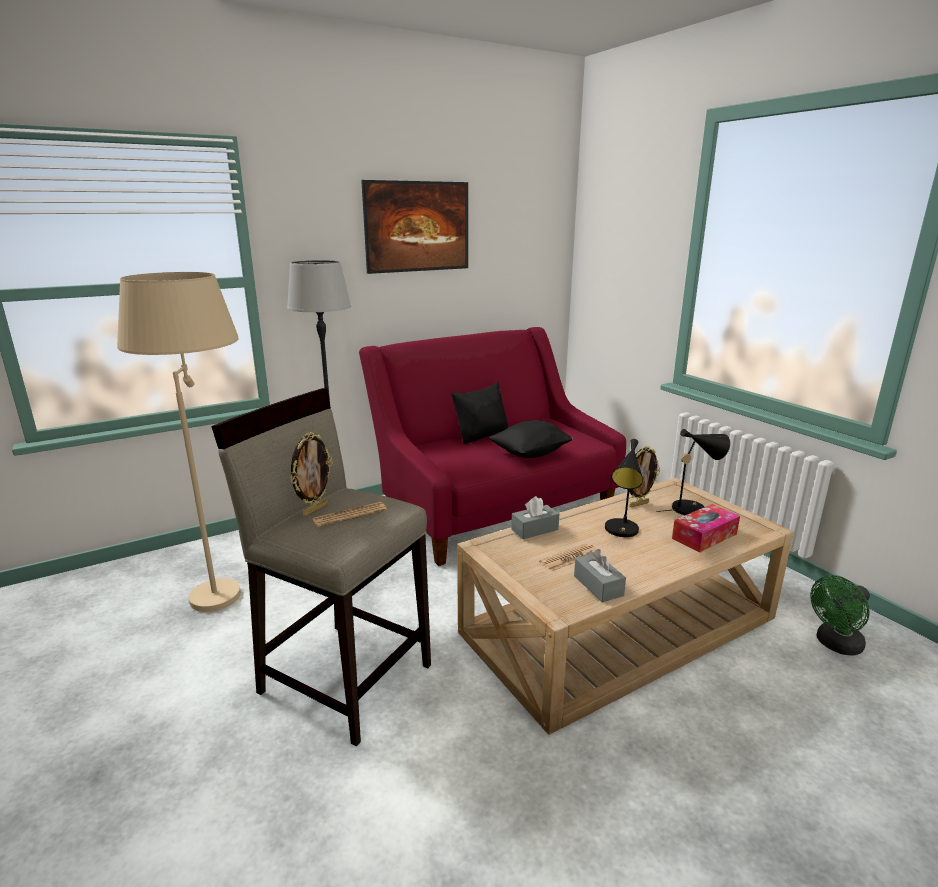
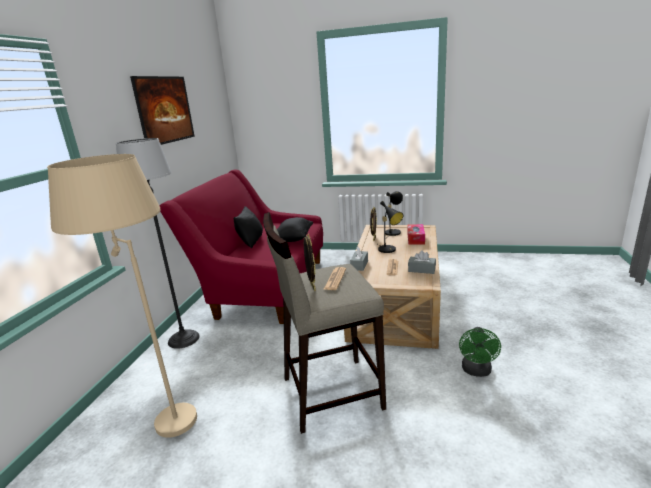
camera: 45 degrees left, 0 degrees up
green fan [810,575,870,656] -> green fan moved to [459,327,501,377]

